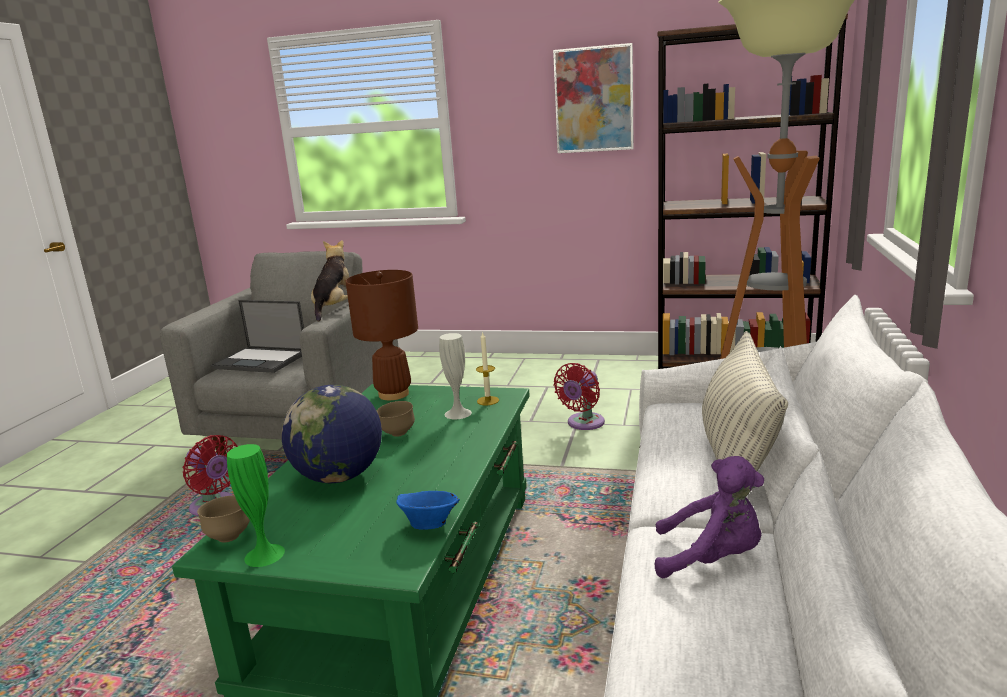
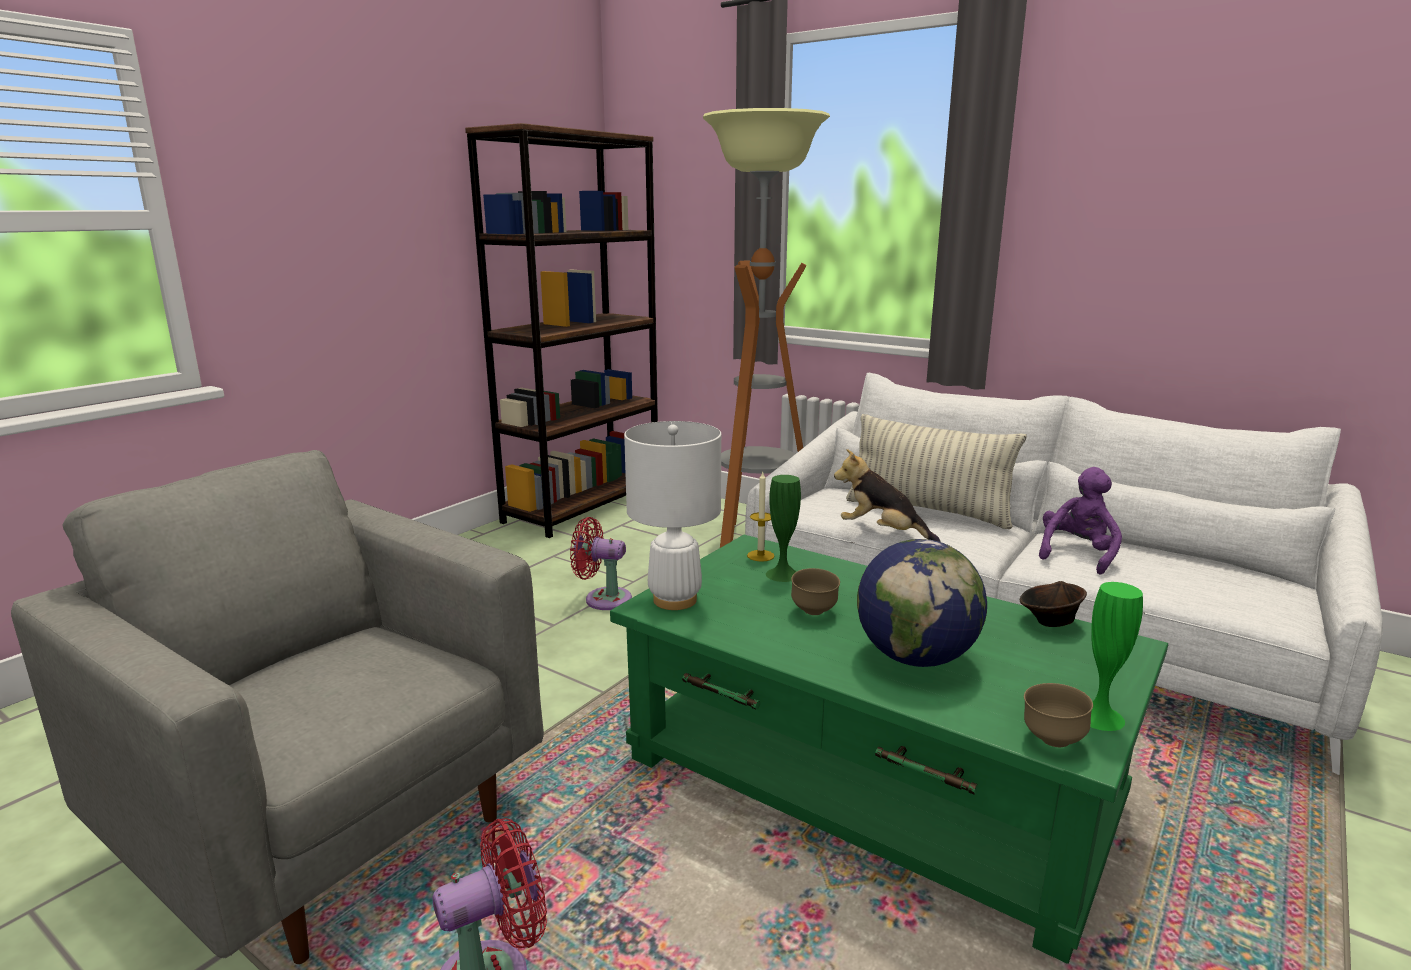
camera: 70 degrees left, 0 degrees up
laptop [211,300,304,373] -> none
plush toy [311,240,349,322] -> plush toy moved to [834,449,940,542]
brown table lamp [346,270,418,400] -> white table lamp [624,421,721,610]
blue bowl [396,491,460,530] -> brown bowl [1020,581,1087,627]
white vase [439,333,472,419] -> green vase [766,475,801,582]
picture [553,43,634,153] -> none
red fan [553,363,605,430] -> red fan turned 135 degrees clockwise [570,517,632,610]

